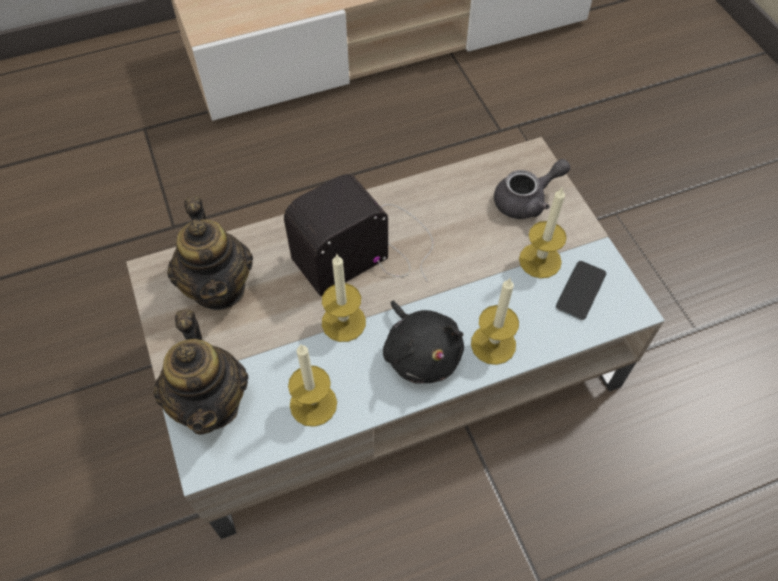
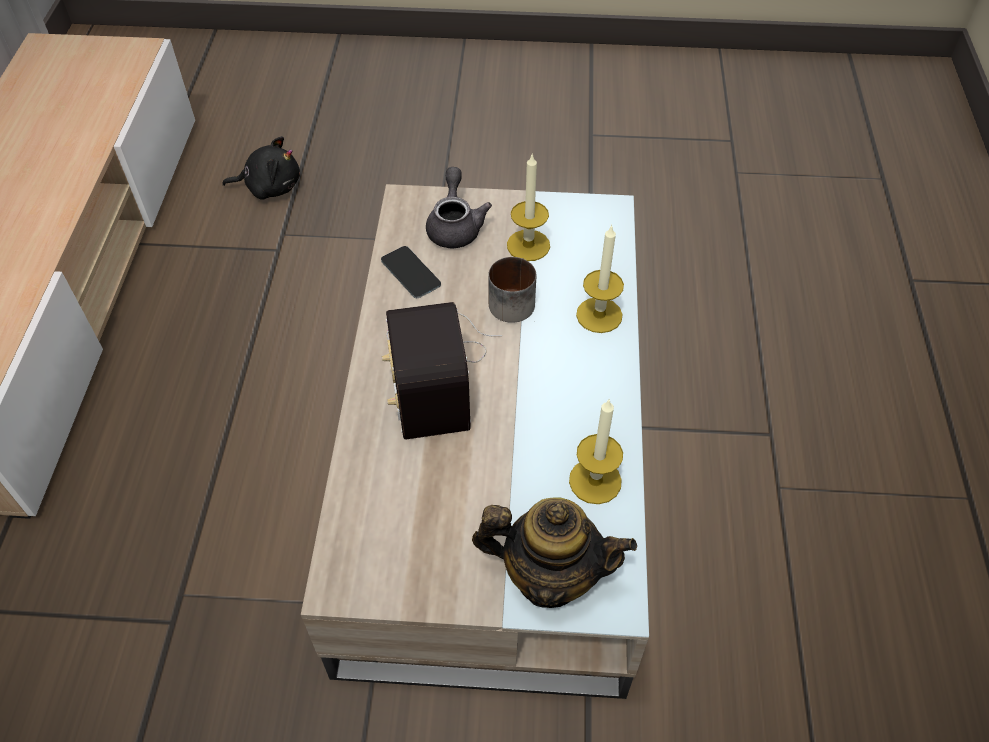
camera: 65 degrees left, 5 degrees down
teapot [167,196,253,310] -> none
candle [322,255,366,342] -> none
black plush toy [383,301,464,383] -> black plush toy moved to [222,136,300,200]
phone [556,261,606,320] -> phone moved to [381,246,441,298]
none -> mug [488,257,536,323]

